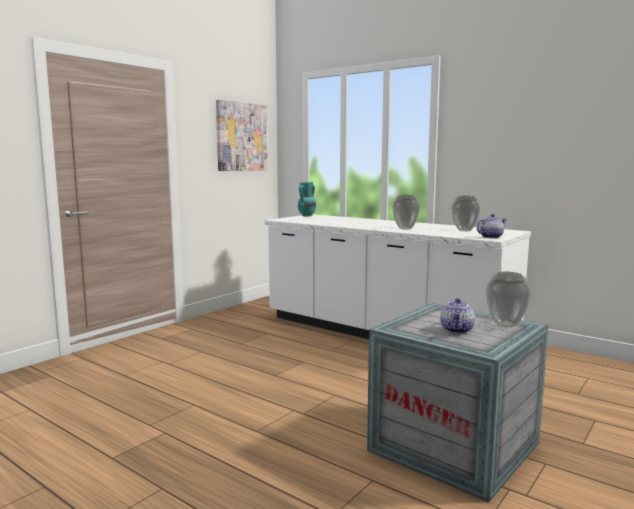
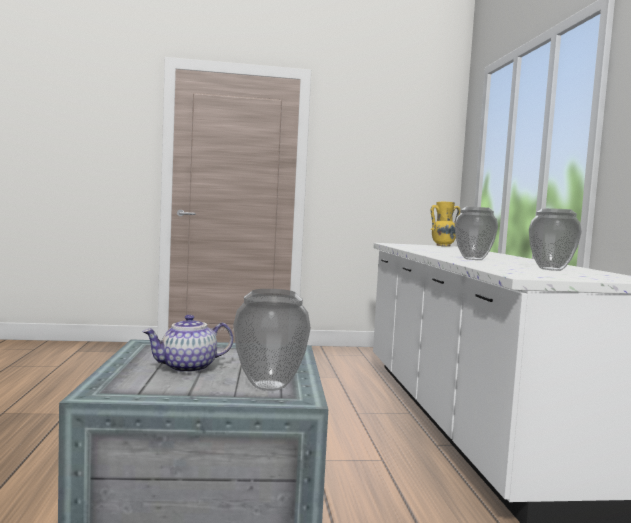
camera: 45 degrees right, 5 degrees down
picture [216,100,268,171] -> none
turquoise vase [298,182,316,216] -> yellow vase [431,202,460,246]
teapot [476,214,507,238] -> none

